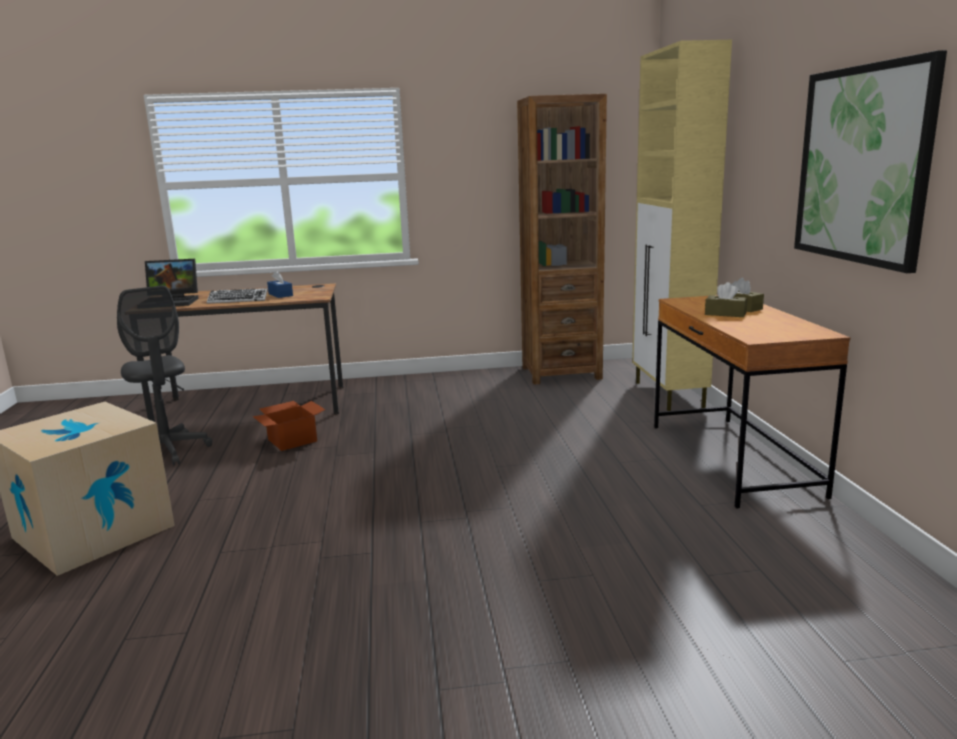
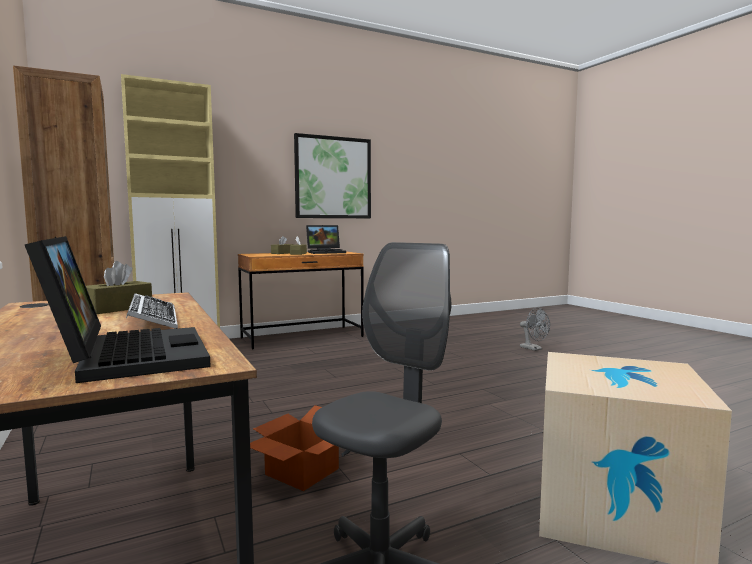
camera: 110 degrees left, 10 degrees down
blue tissue box [267,271,293,298] -> brown tissue box [86,261,152,314]
none -> laptop [306,225,346,254]
none -> grey fan [520,308,550,351]

